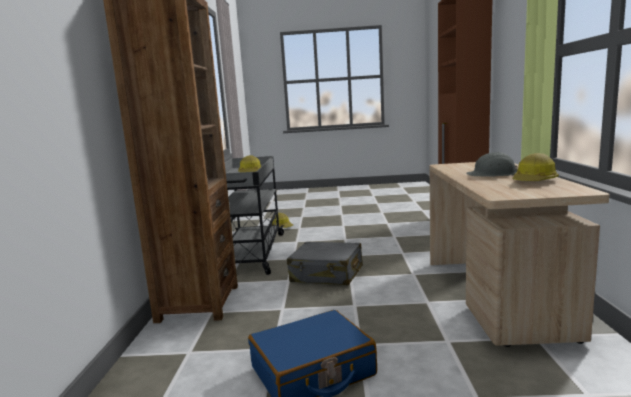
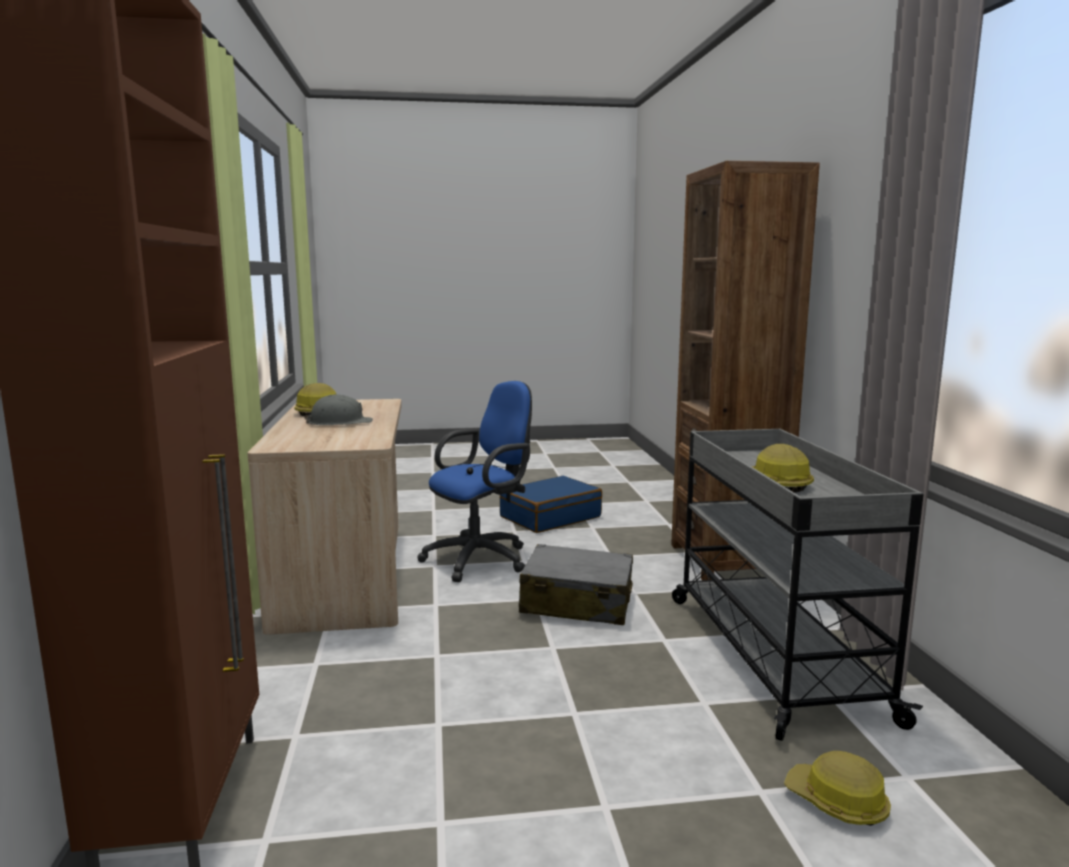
camera: 170 degrees right, 0 degrees up
none -> blue office chair [417,381,532,582]

